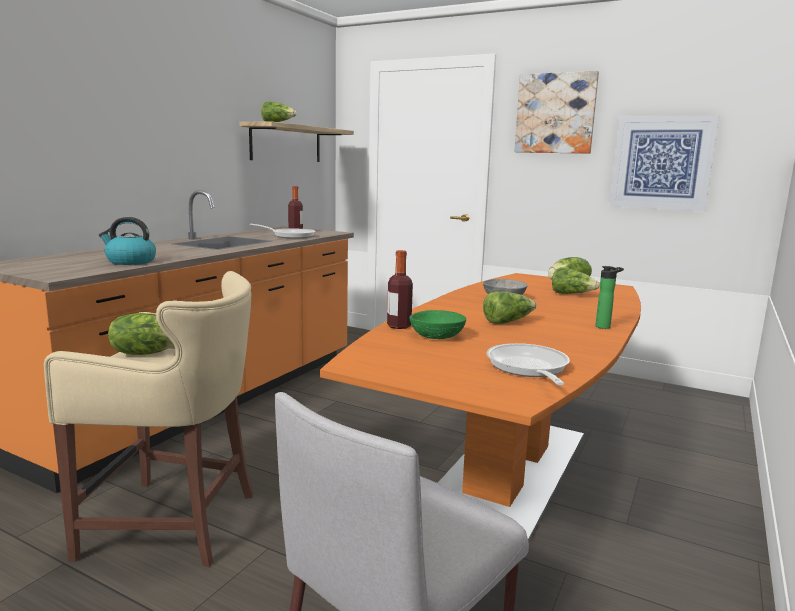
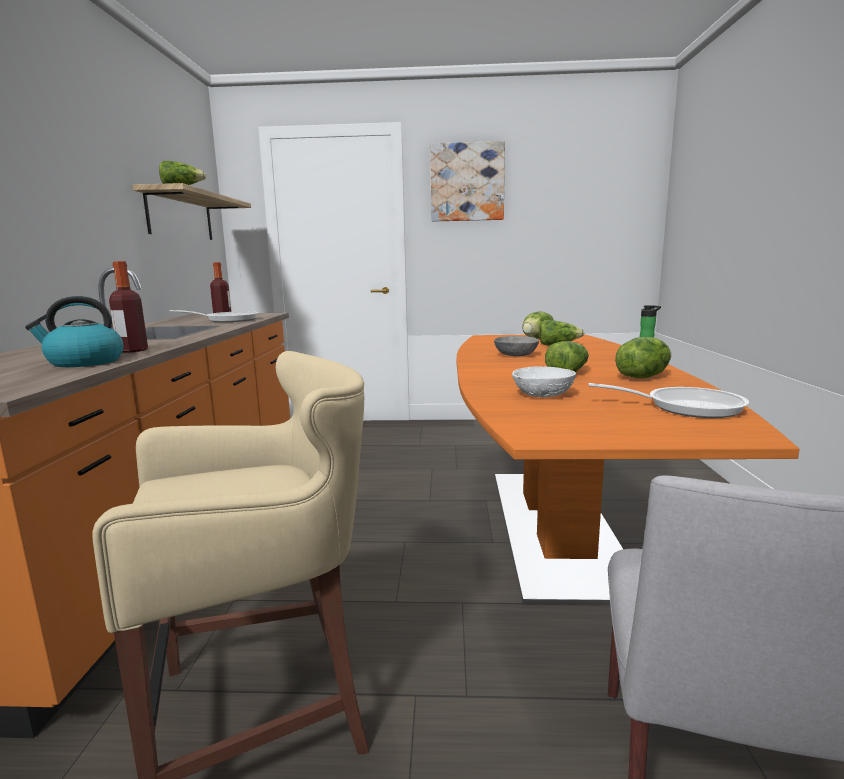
camera: 25 degrees left, 0 degrees up
lettuce [108,313,174,355] -> lettuce moved to [615,337,671,378]
bottle [387,250,413,329] -> bottle moved to [109,261,148,353]
green bowl [410,310,466,339] -> white bowl [512,366,576,397]
frying pan [486,343,570,385] -> frying pan turned 135 degrees clockwise [588,383,749,418]
picture [610,116,719,211] -> none

